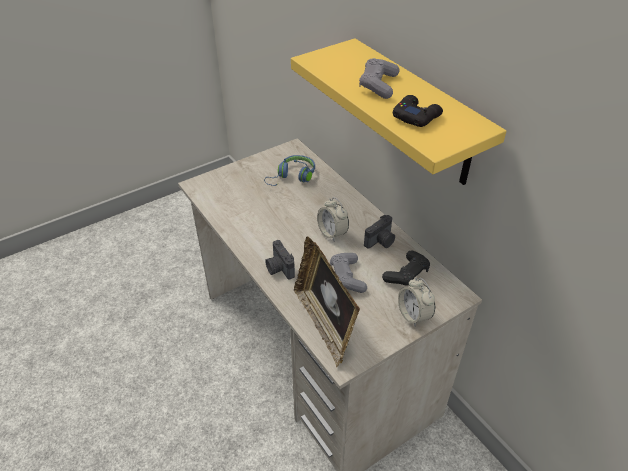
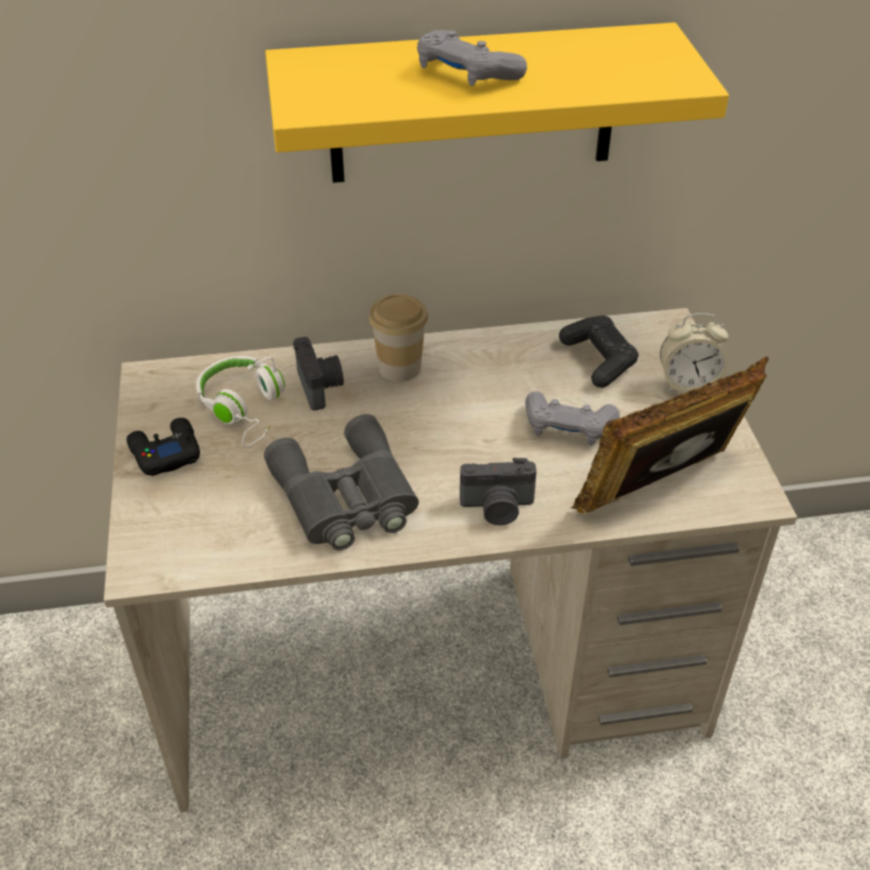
camera: 65 degrees left, 0 degrees up
blue headphones [264,155,315,186] -> white headphones [196,356,285,447]
picture frame [294,236,360,367] -> picture frame turned 150 degrees clockwise [570,356,770,514]
alarm clock [317,197,349,241] -> none
camera [364,215,395,248] -> camera moved to [293,337,344,410]
black game controller [393,95,443,127] -> black game controller moved to [127,418,200,476]
none -> grey binoculars [264,414,419,550]
none -> cup [369,293,428,382]

